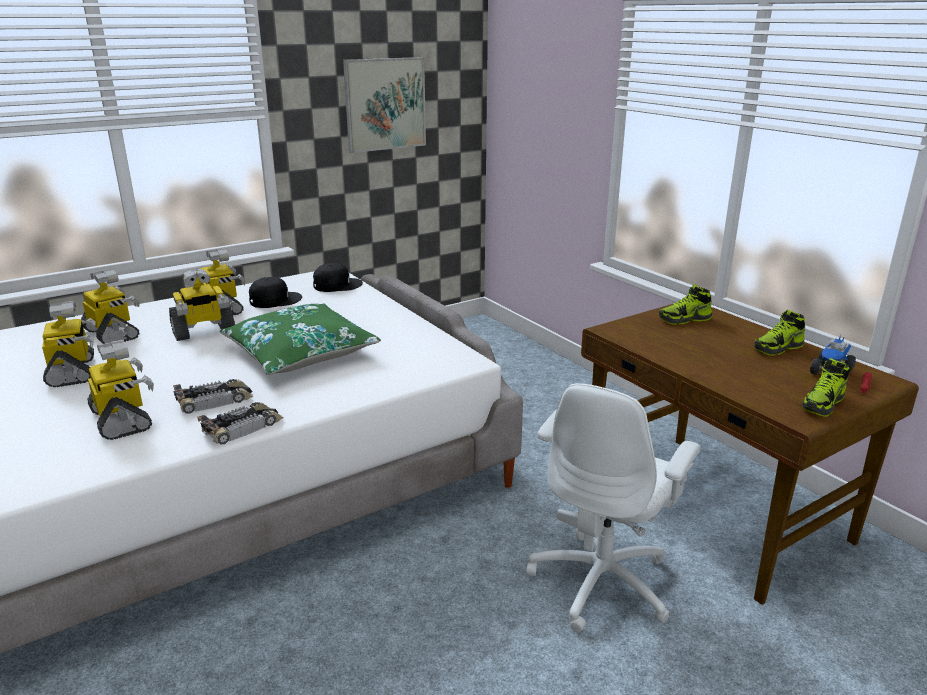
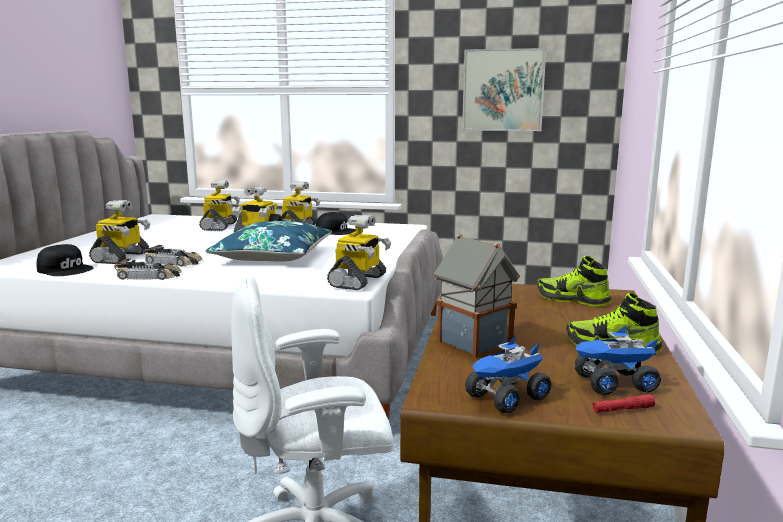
camera: 45 degrees right, 10 degrees down
toy robot [42,301,96,387] -> toy robot moved to [327,215,391,290]
green pillow [220,304,381,375] -> blue pillow [205,221,332,262]
black cap [313,263,363,292] -> black cap moved to [36,244,93,276]
shoe [802,358,849,417] -> toy truck [465,335,552,413]
none -> toy house [434,234,520,358]

